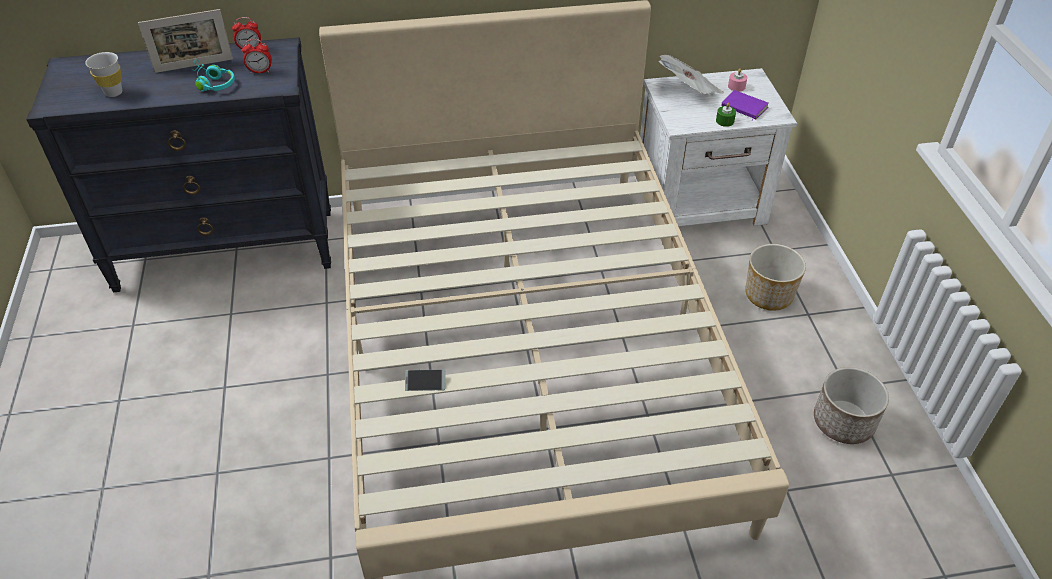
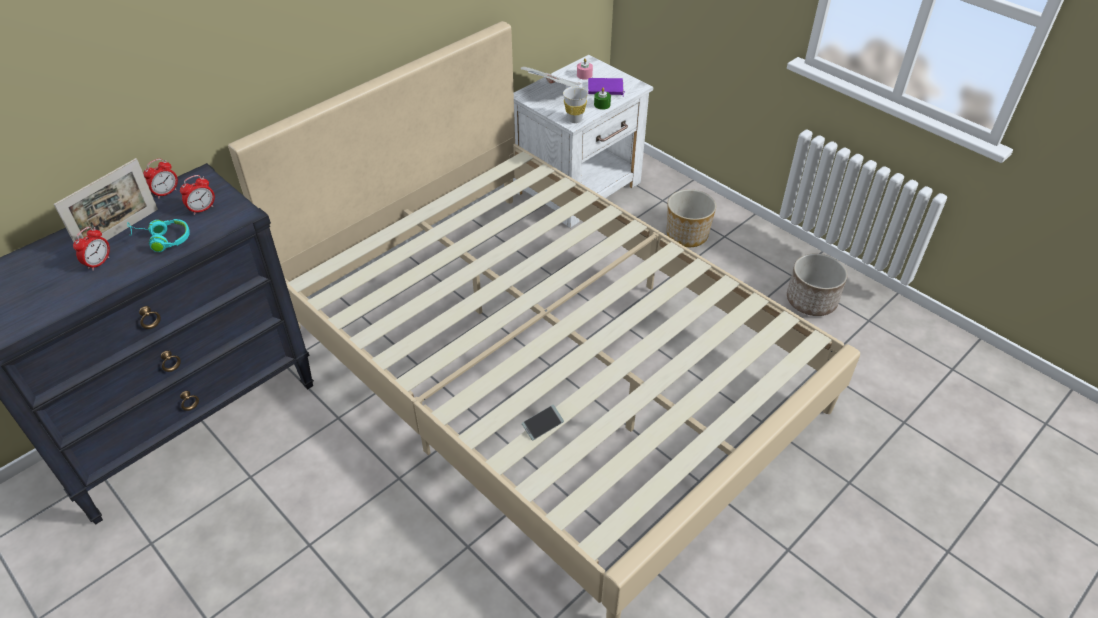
camera: 35 degrees left, 0 degrees up
white cup [85,52,122,97] -> white cup moved to [563,87,588,123]
none -> alarm clock [73,227,110,271]

